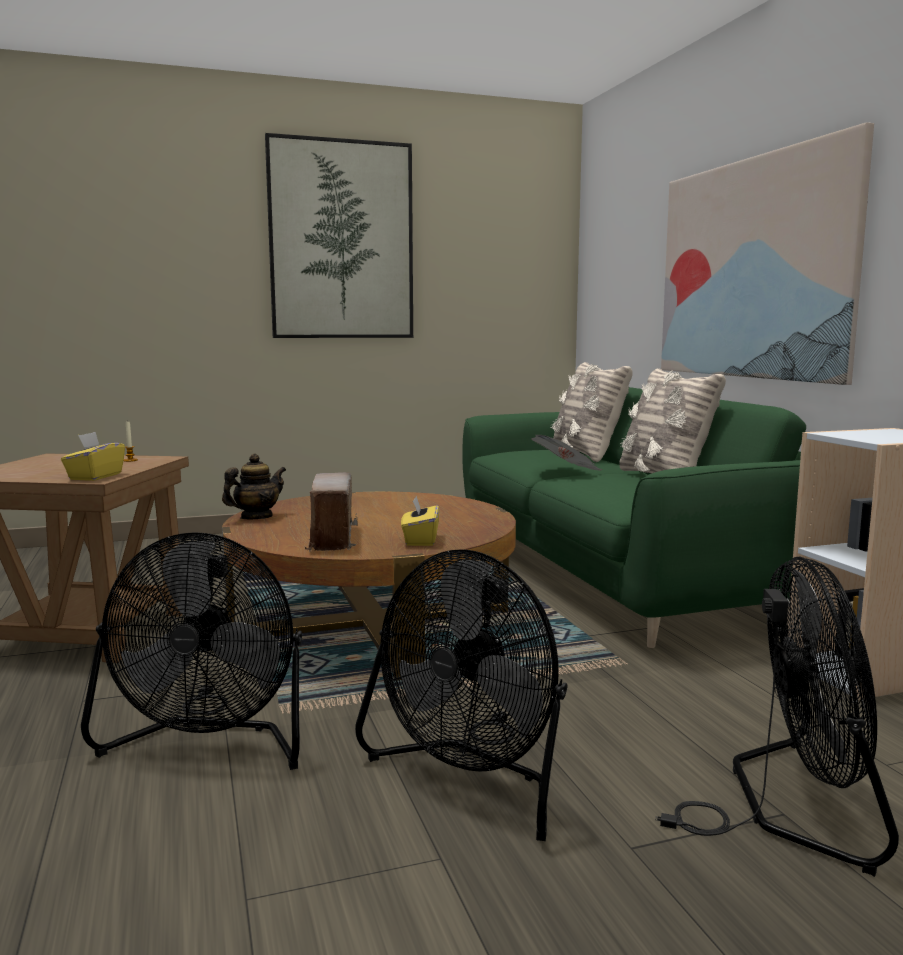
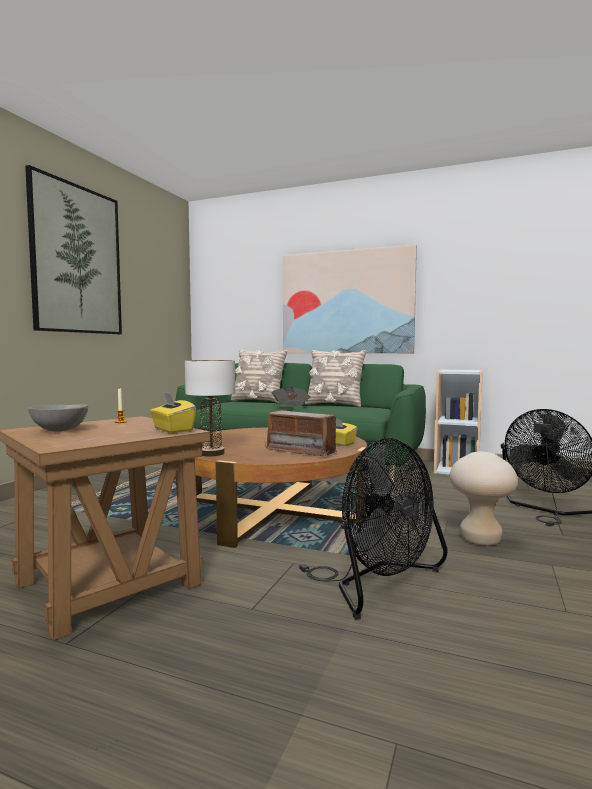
camera: 50 degrees left, 5 degrees down
teapot [222,453,286,520] -> table lamp [185,360,235,456]
black fan [355,550,568,841] -> beige stool [450,451,518,546]
none -> grey bowl [28,404,88,431]

